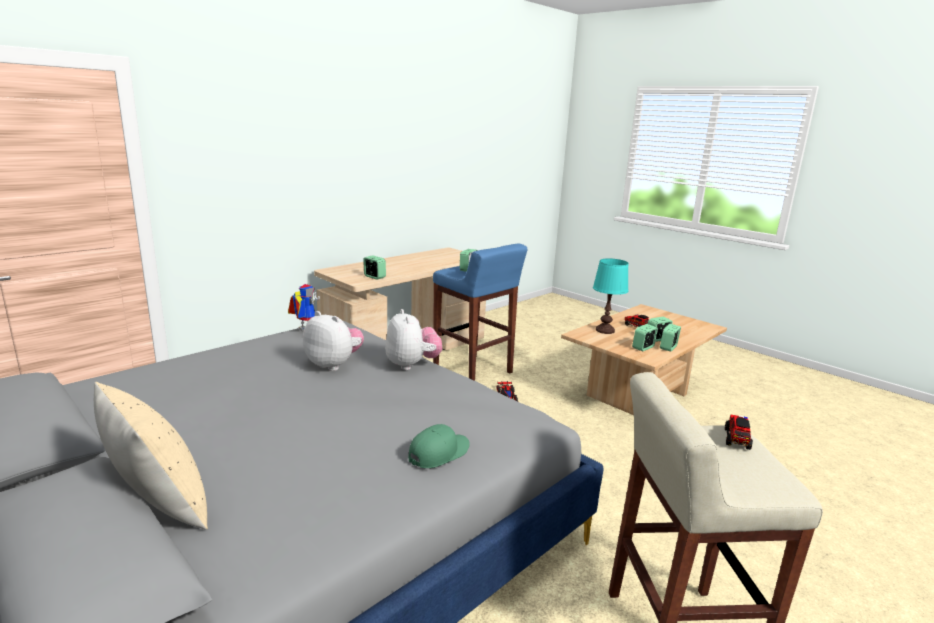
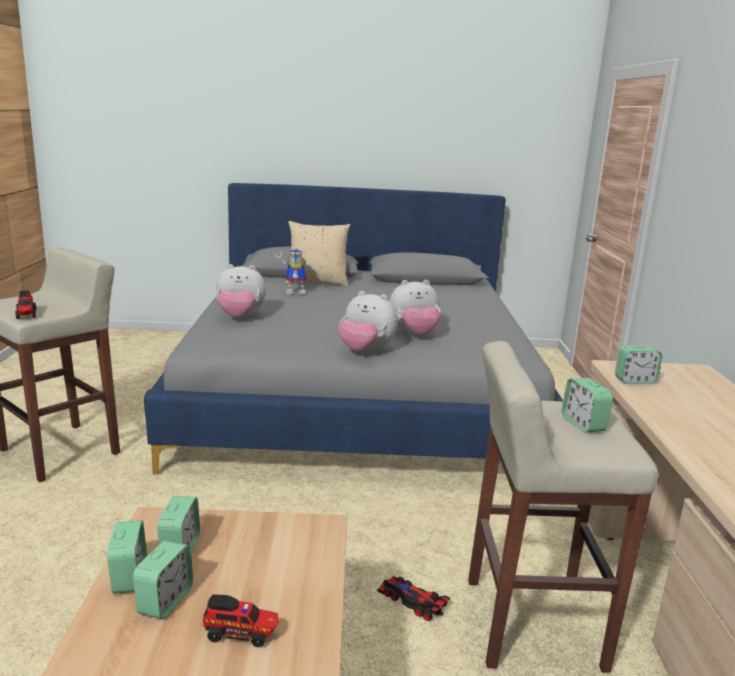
camera: 135 degrees right, 0 degrees up
toy robot [288,284,320,331] -> toy robot moved to [275,248,319,295]
green cap [408,424,470,468] -> plush toy [216,264,266,317]
blue stool [433,243,527,381] -> beige stool [468,341,659,673]
turquoise table lamp [593,258,629,334] -> none

